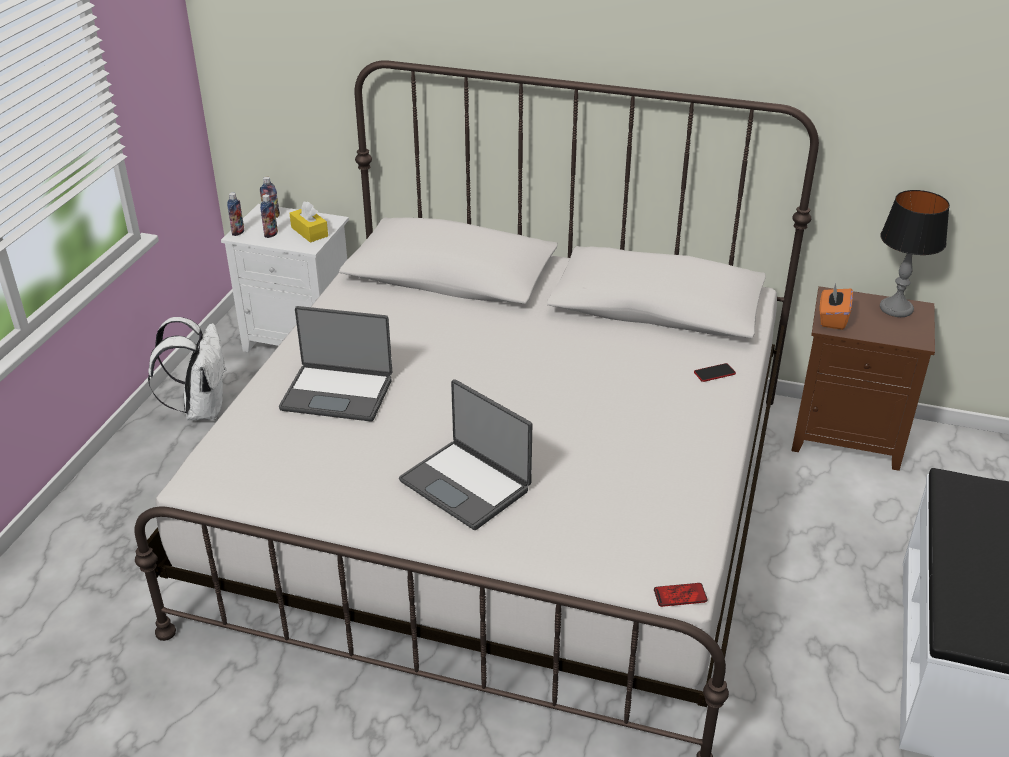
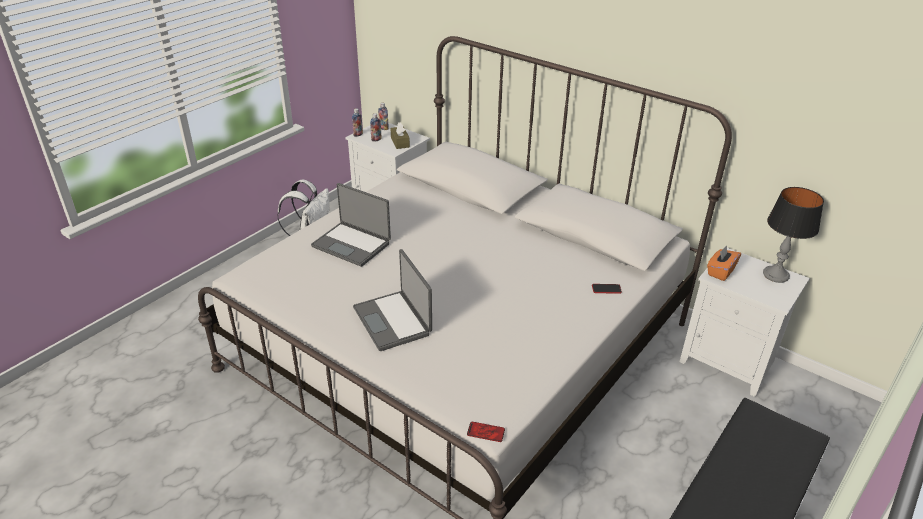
camera: 20 degrees right, 0 degrees up
yellow tissue box [289,201,328,243] -> brown tissue box [390,122,410,149]
brown nightstand [791,286,935,471] -> white nightstand [680,247,810,397]

